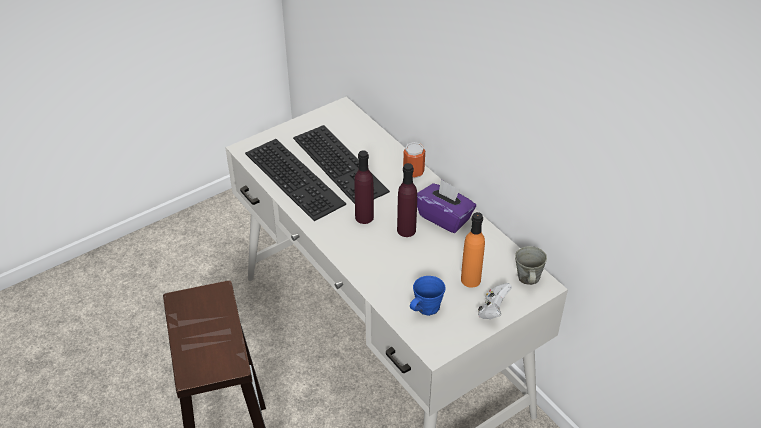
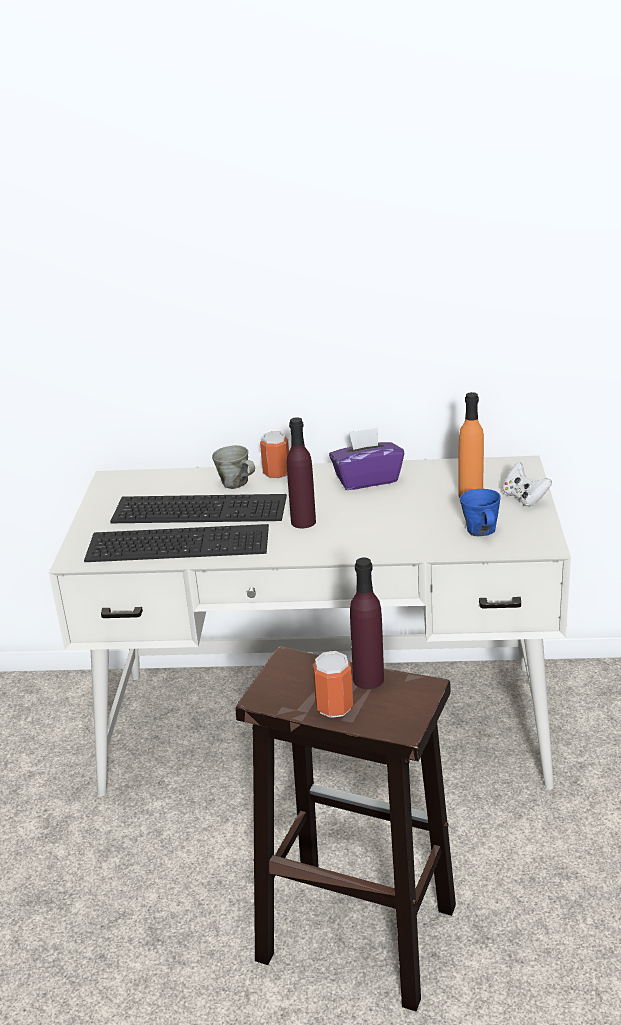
camera: 50 degrees left, 15 degrees down
purple bottle [397,163,417,237] -> purple bottle moved to [350,558,384,689]
grey mug [515,246,547,285] -> grey mug moved to [212,445,255,489]
none -> can [313,651,353,718]

